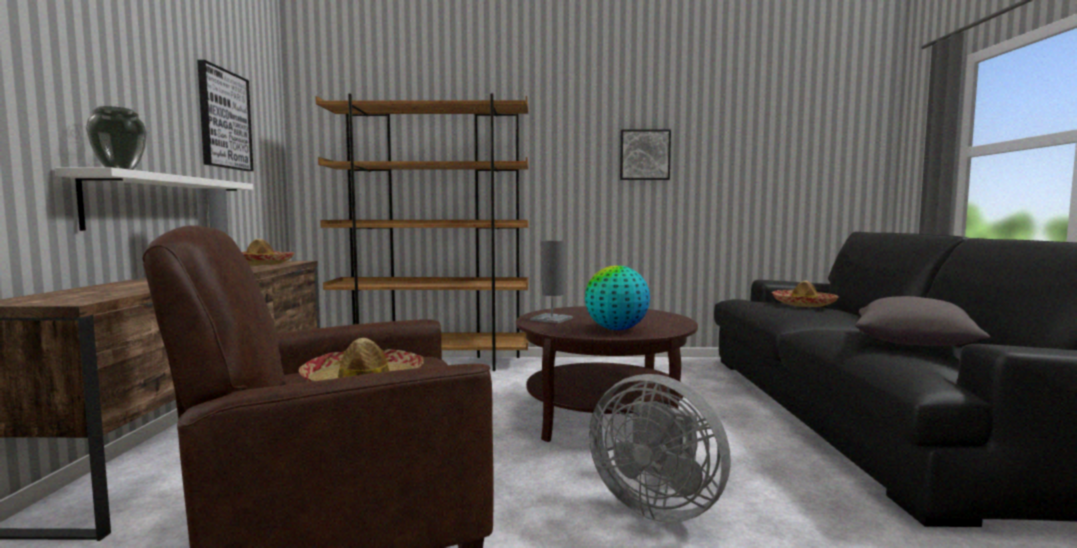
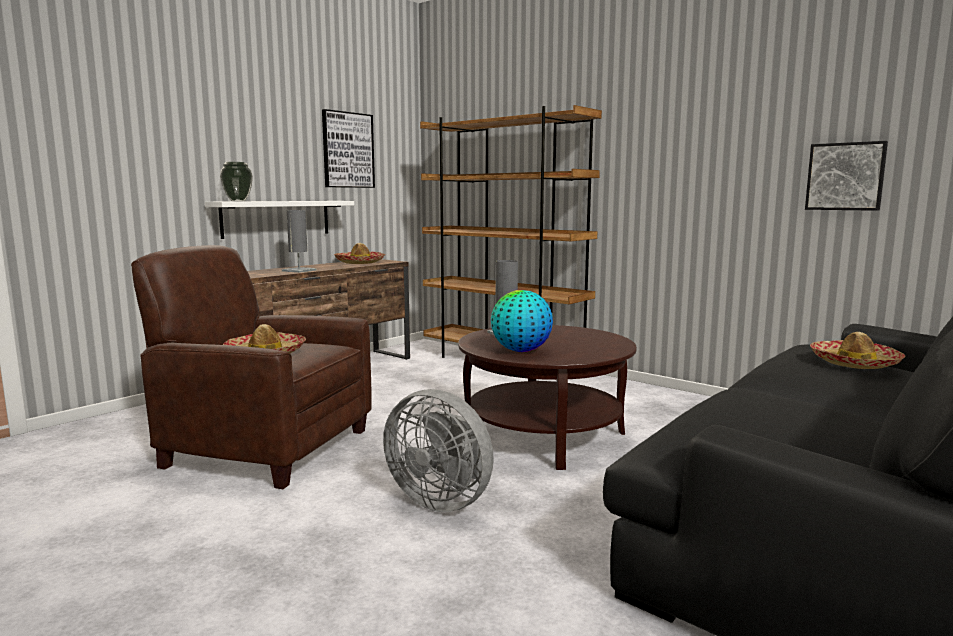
camera: 40 degrees right, 5 degrees up
grey fan [589,374,731,523] -> grey fan turned 45 degrees counterclockwise [383,389,494,512]
picture [620,129,671,180] -> picture moved to [805,141,888,211]
grey pillow [855,296,990,346] -> none

